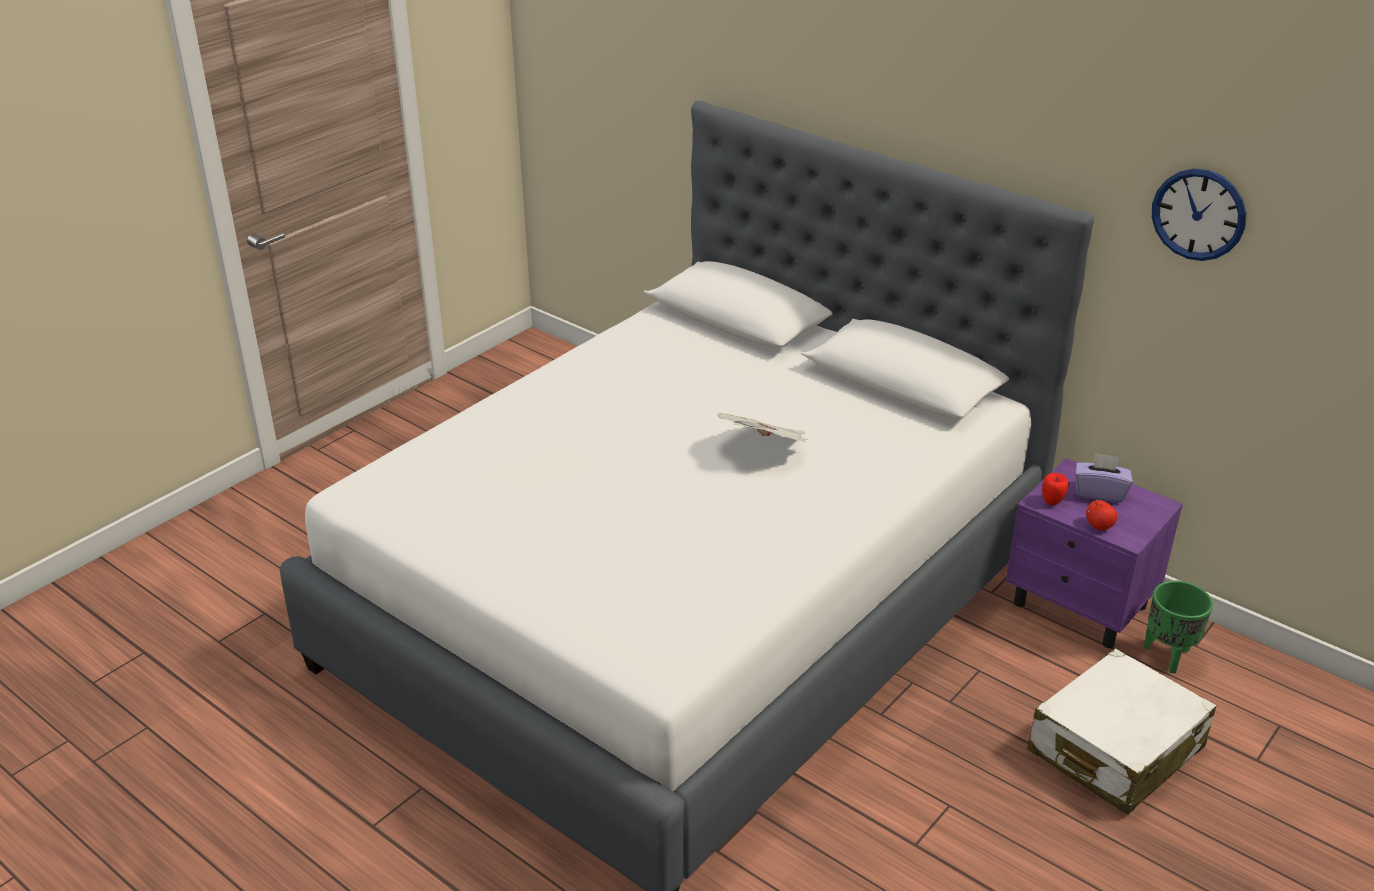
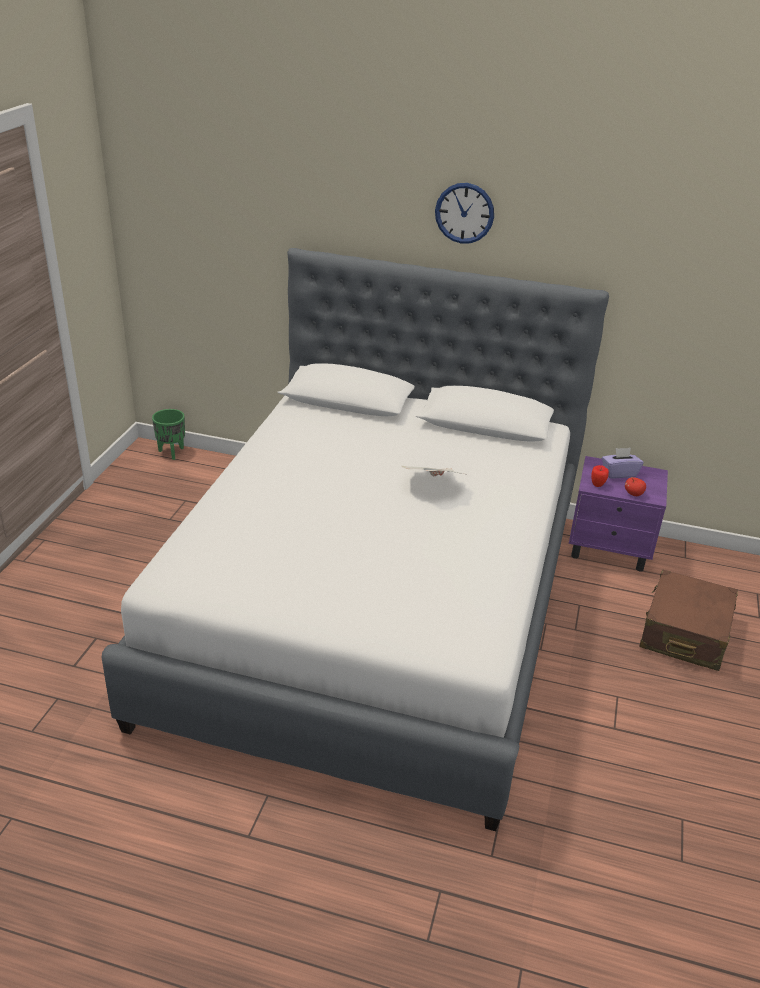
camera: 25 degrees left, 0 degrees up
white suitcase [1027,648,1216,815] -> brown suitcase [639,570,738,671]
green planter [1144,581,1213,673] -> green planter moved to [152,409,185,460]
wall clock [1152,169,1246,261] -> wall clock moved to [435,183,494,244]

